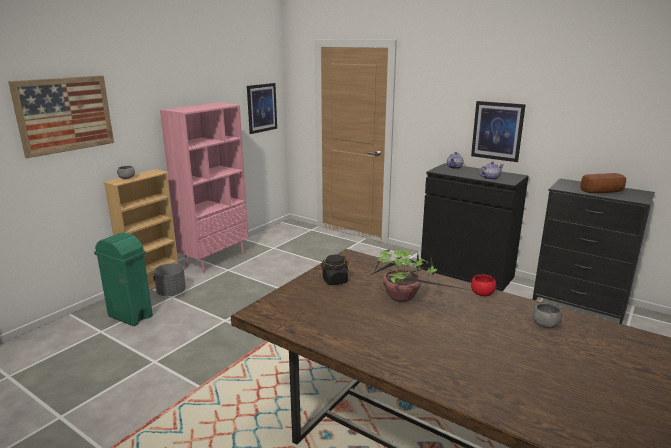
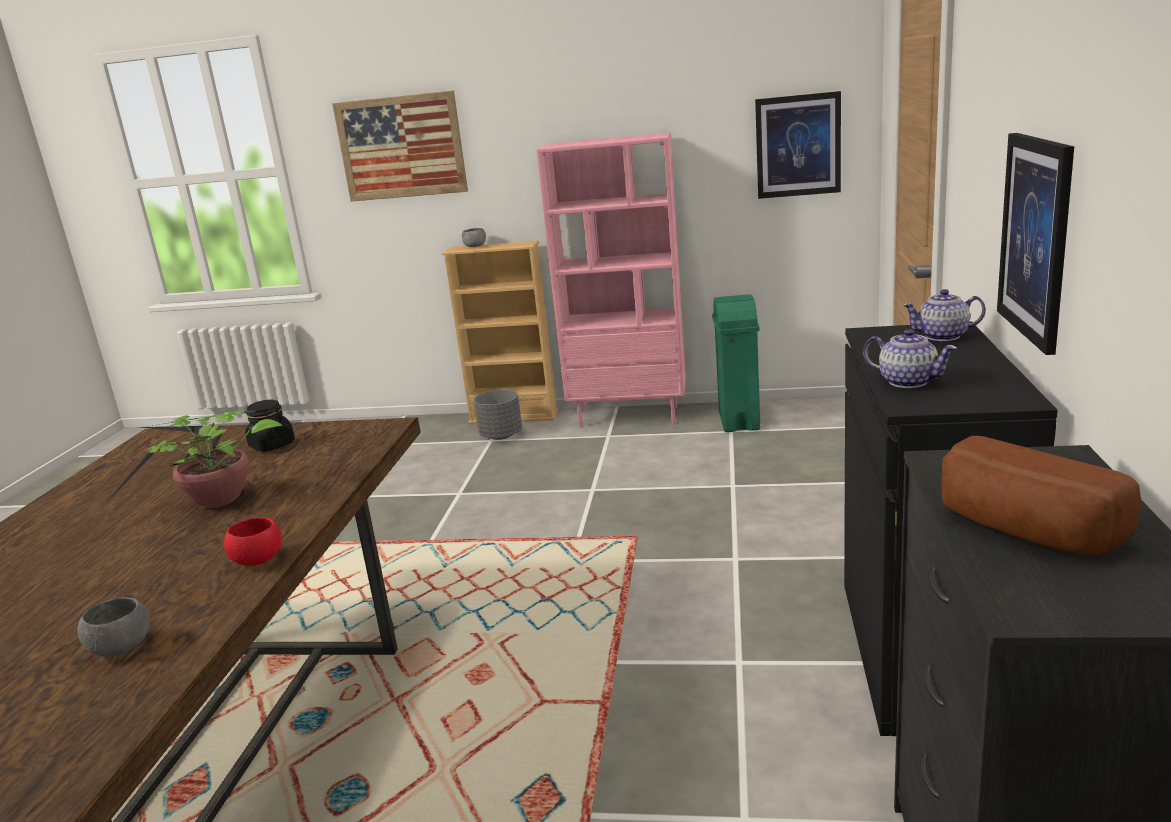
camera: 65 degrees right, 0 degrees up
green trash can [94,232,153,326] -> green trash can moved to [712,295,760,432]

